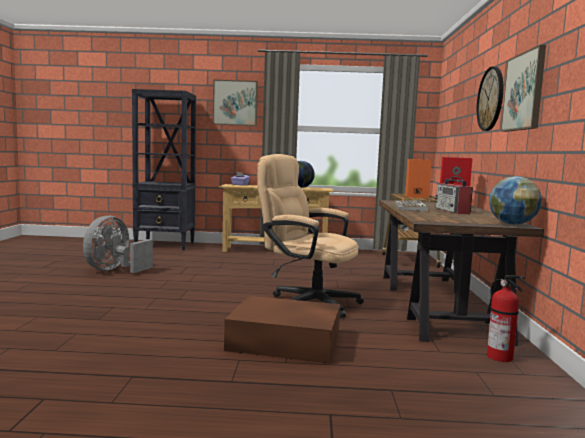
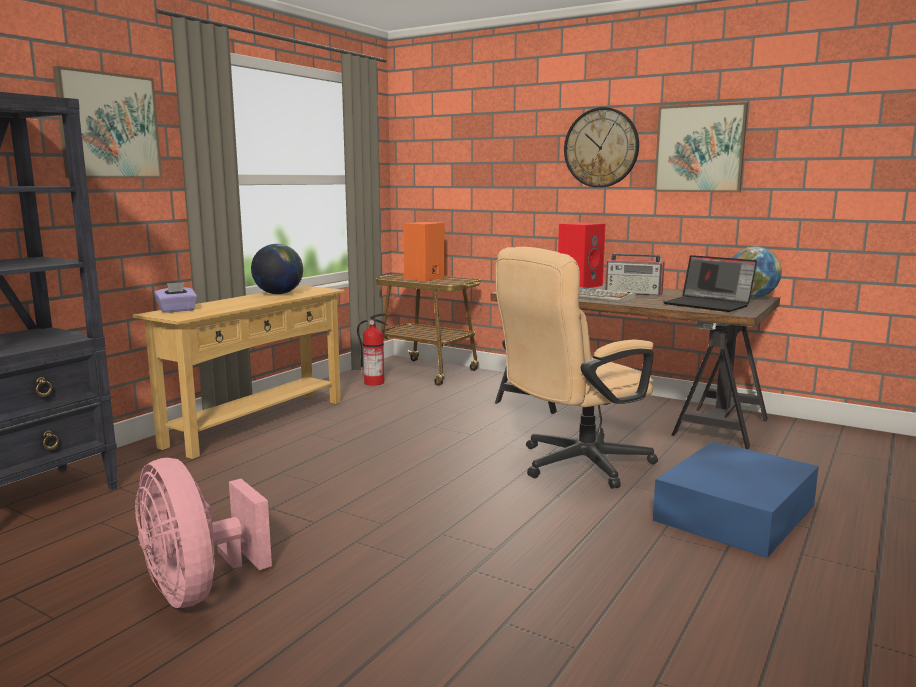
camera: 60 degrees left, 5 degrees up
grey fan [83,216,153,273] -> pink fan [135,458,272,608]
brown storage box [224,296,340,363] -> blue storage box [653,441,819,558]
fire extinguisher [487,275,525,362] -> fire extinguisher moved to [357,313,388,385]
none -> laptop [663,255,757,312]

